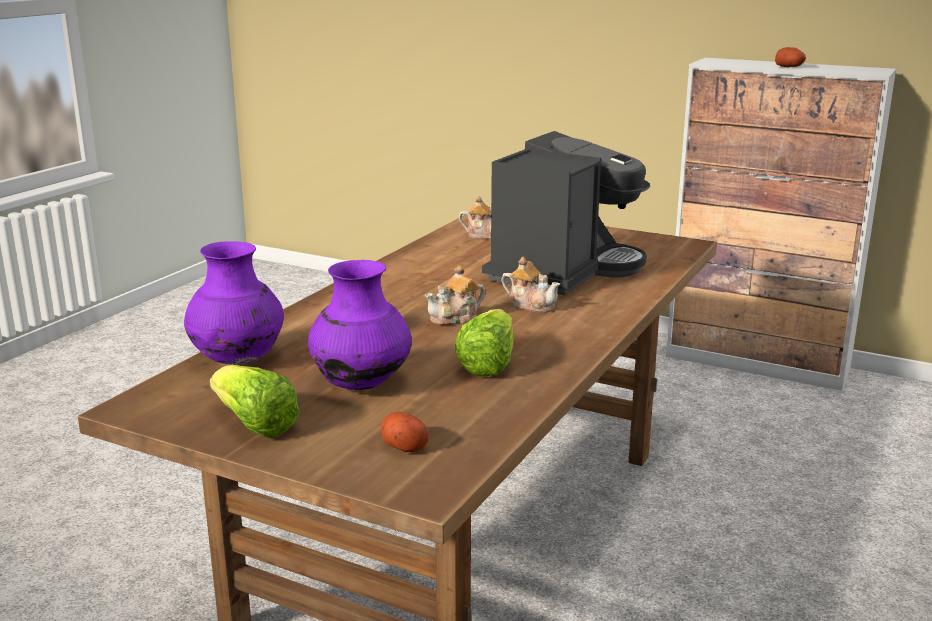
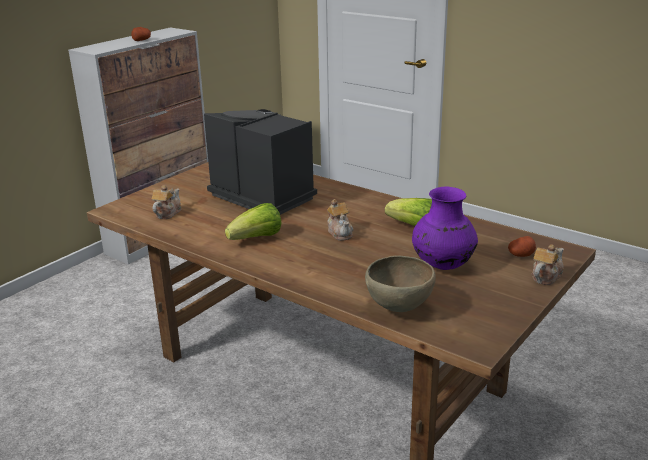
camera: 80 degrees left, 5 degrees up
purple vase [184,241,284,364] -> brown bowl [365,256,436,312]
lettuce [210,365,300,438] -> lettuce moved to [225,203,281,240]
teapot [502,257,560,313] -> teapot moved to [531,244,564,285]

